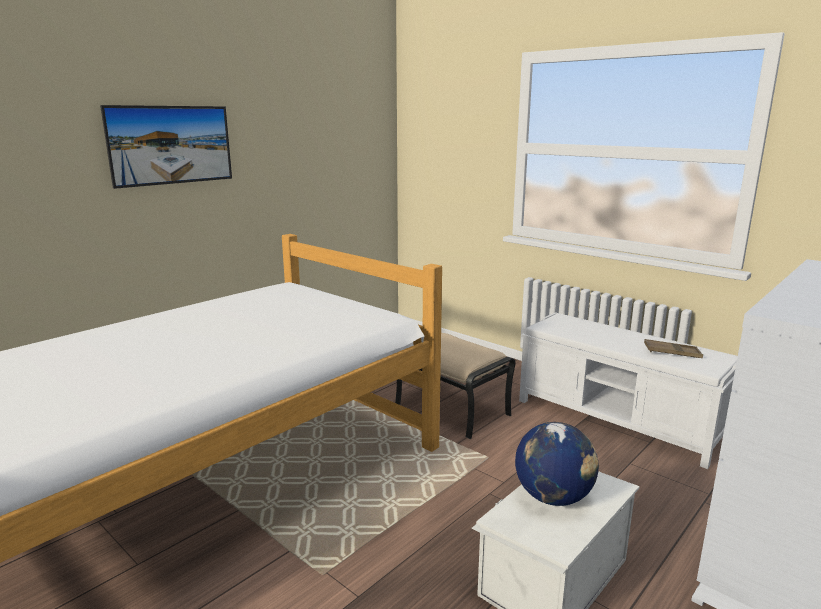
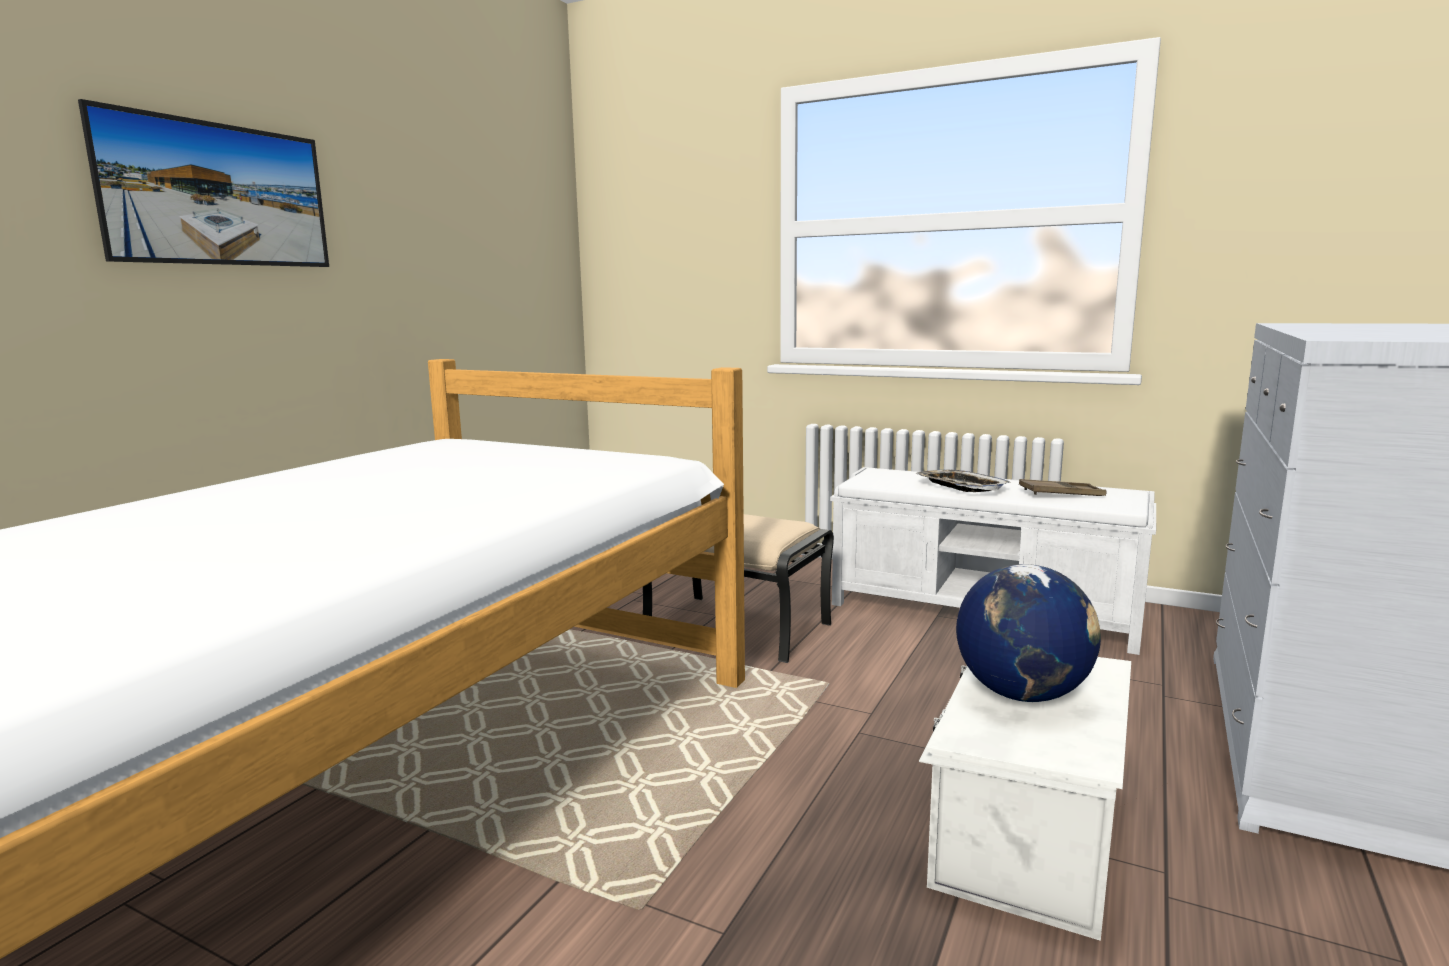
camera: 15 degrees left, 5 degrees down
none -> tray [915,470,1012,492]

